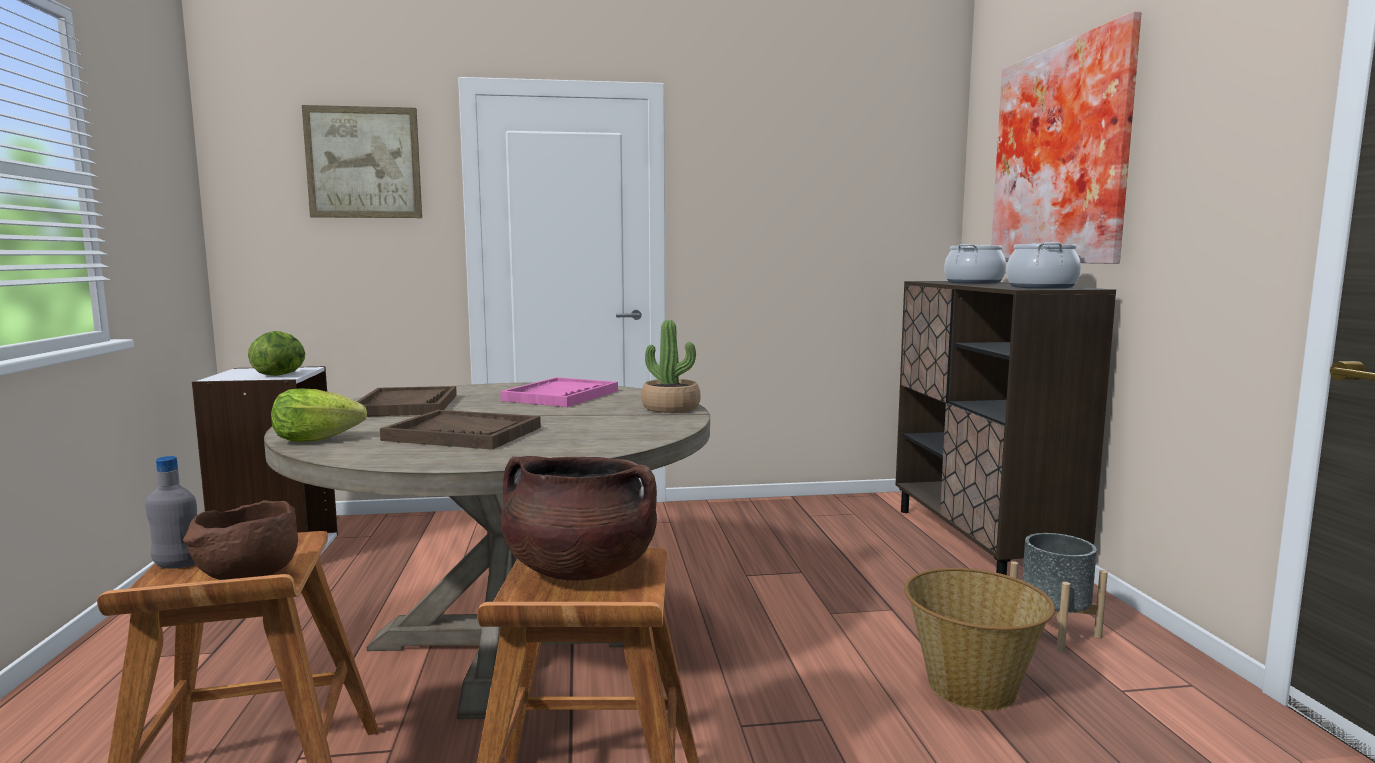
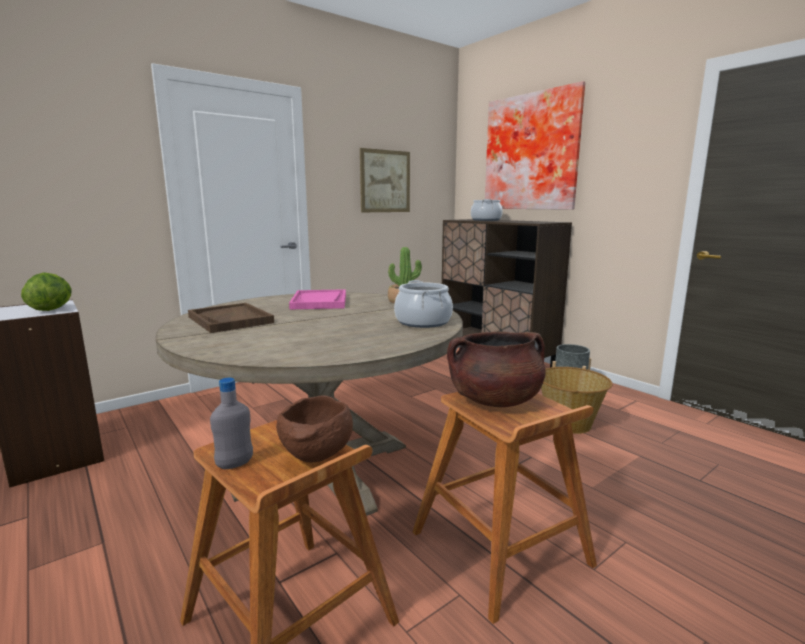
camera: 30 degrees left, 5 degrees up
lettuce [271,388,367,442] -> none
picture [302,105,422,218] -> picture moved to [360,148,410,212]
brown tray [380,410,541,450] -> none
cooking pot [1006,242,1081,289] -> cooking pot moved to [394,280,453,328]

